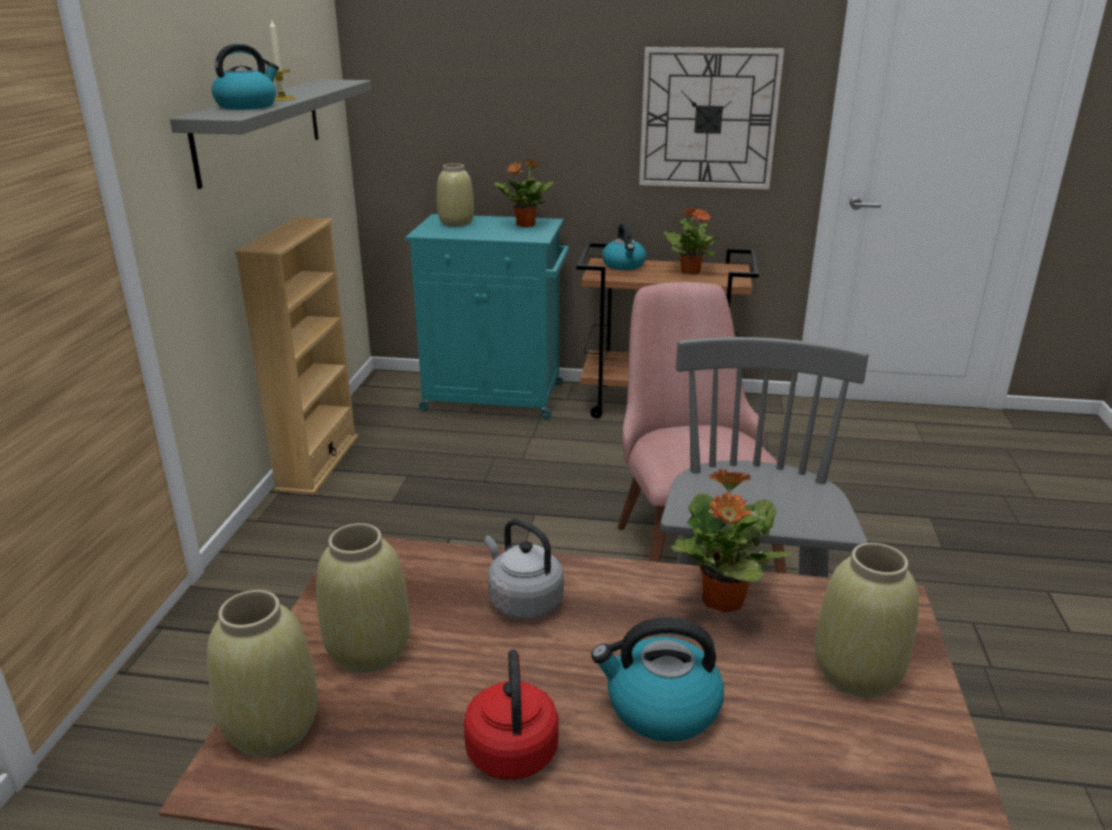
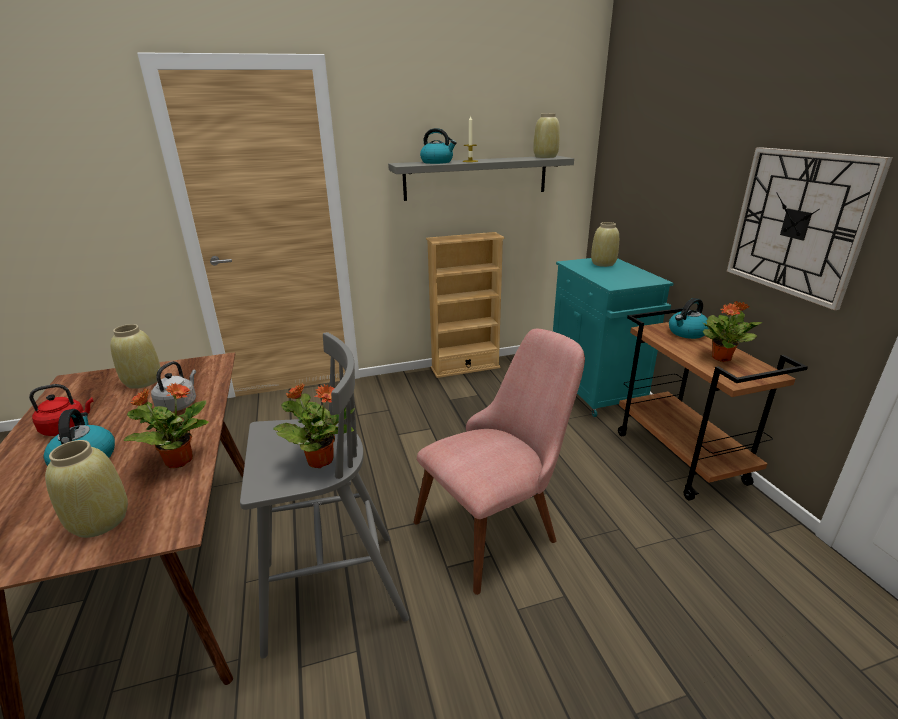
camera: 65 degrees right, 0 degrees up
beige vase [207,590,318,757] -> beige vase moved to [533,113,560,158]
potted plant [494,159,554,227] -> potted plant moved to [273,384,355,468]

